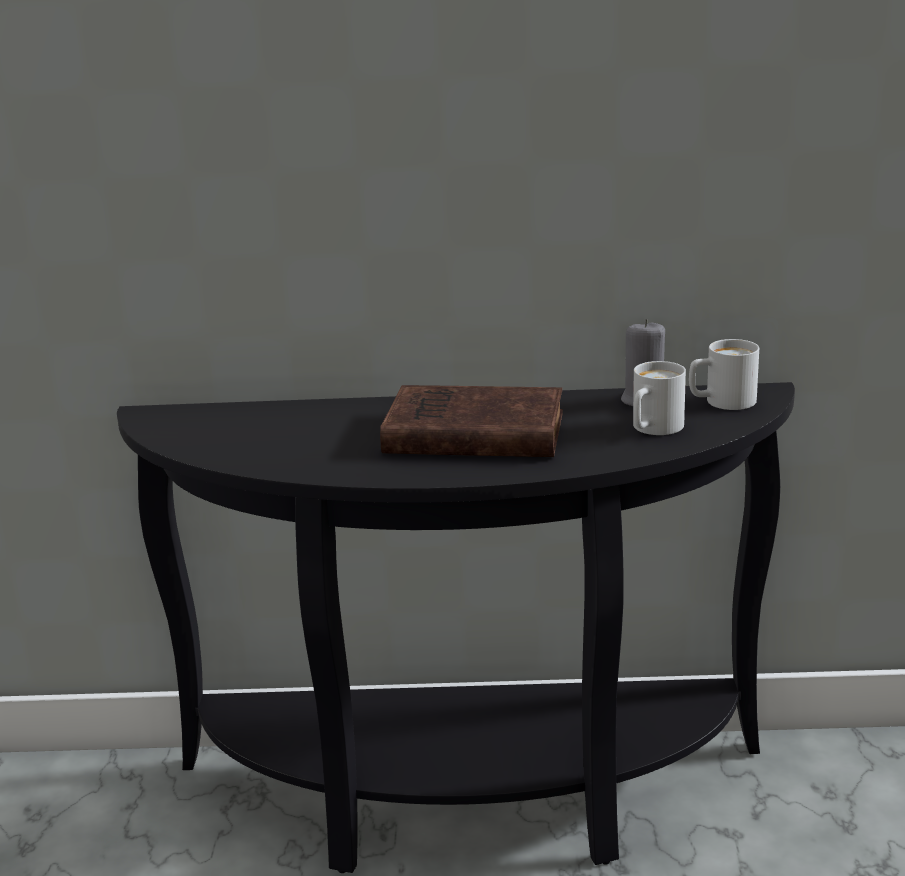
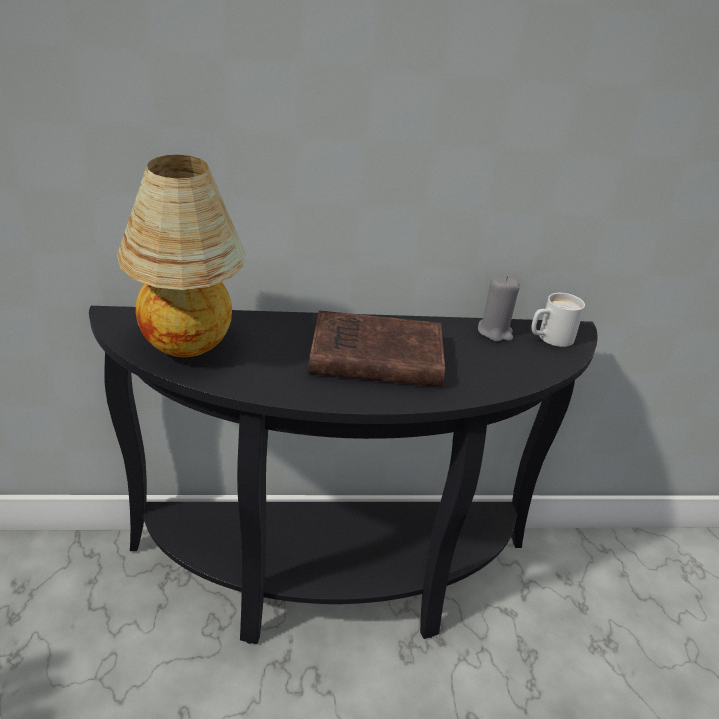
camera: 10 degrees left, 10 degrees up
white mug [633,361,686,435] -> none
none -> table lamp [117,155,246,357]

